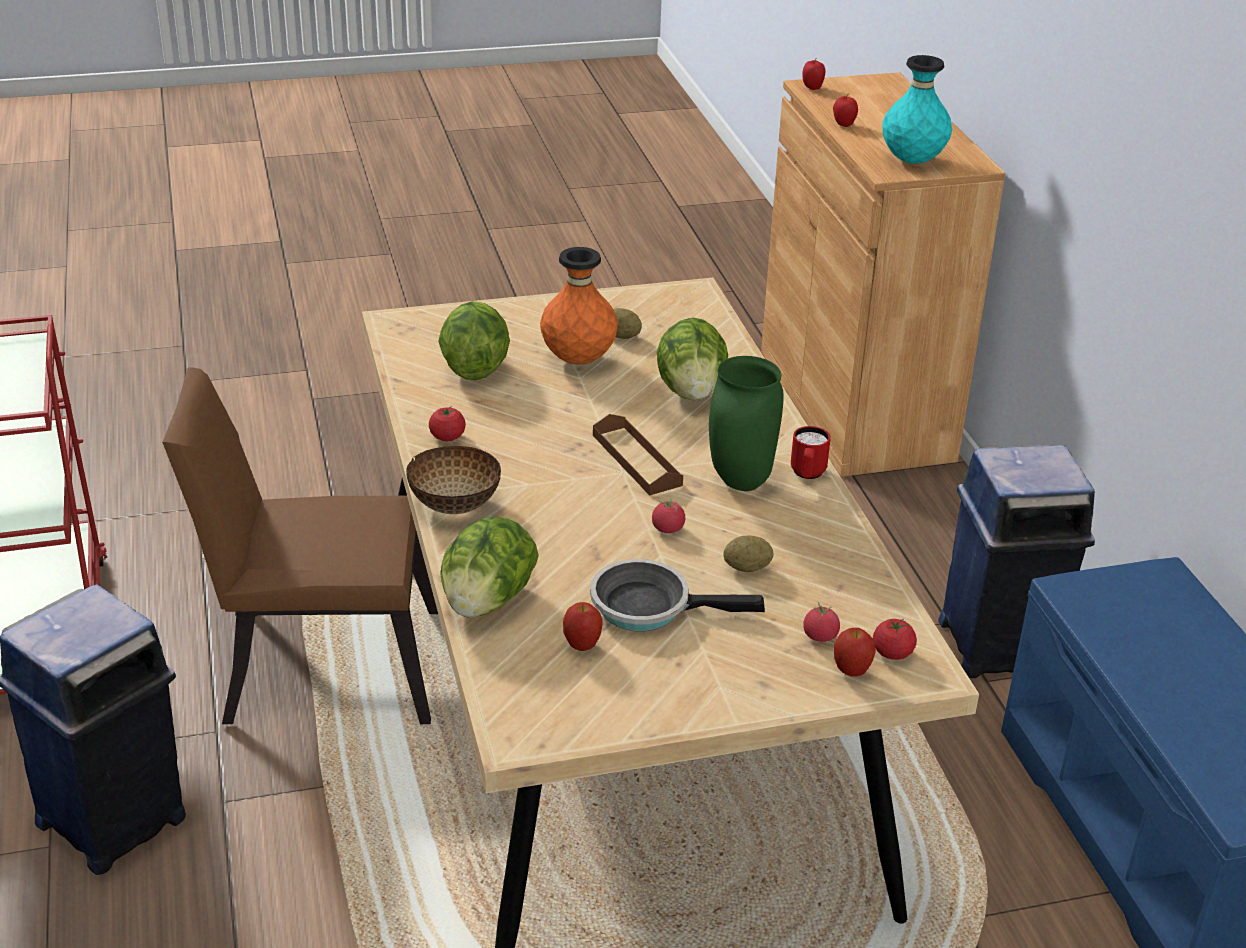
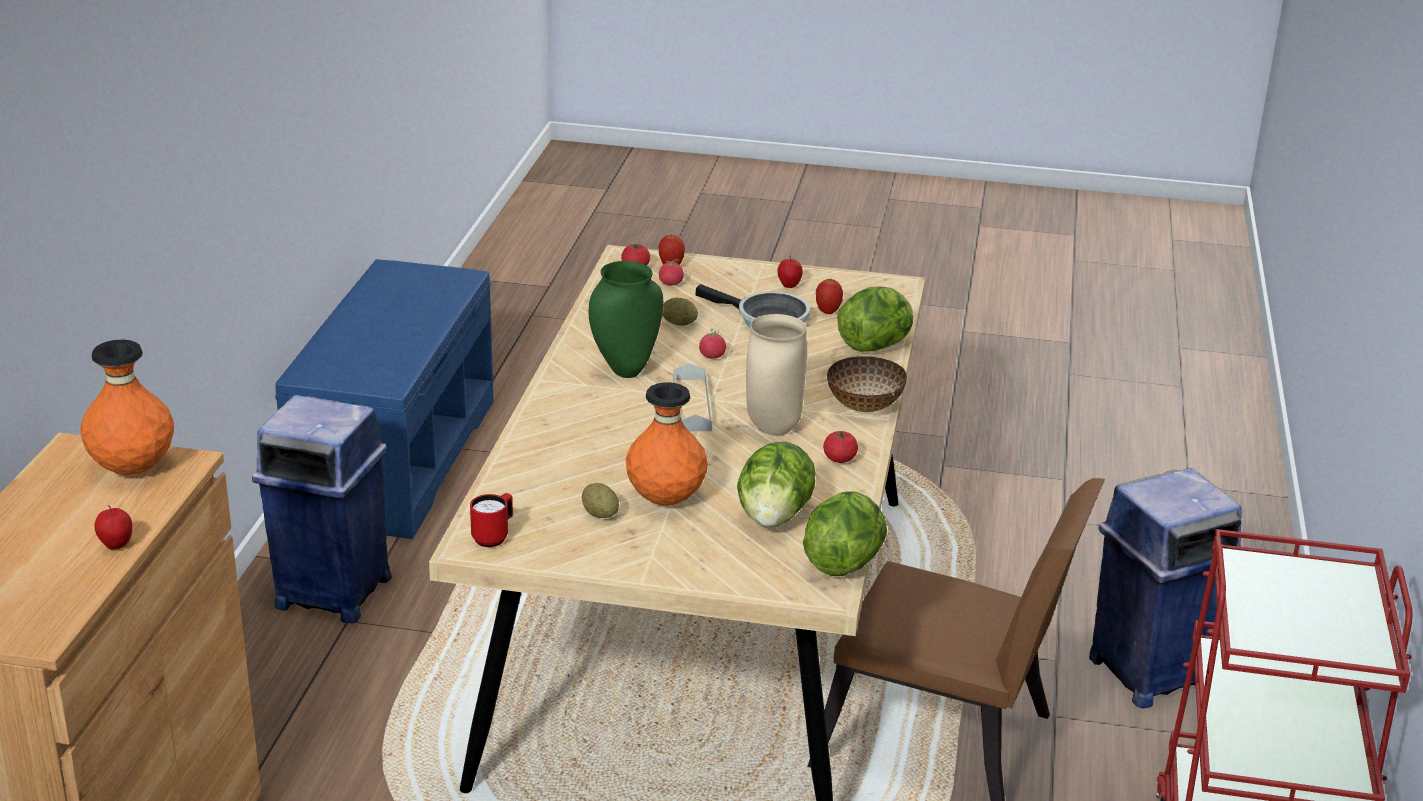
camera: 155 degrees left, 5 degrees down
brown tray [593,414,683,495] -> grey tray [673,363,712,431]
lettuce [656,317,728,401] -> lettuce moved to [803,491,887,576]
red mug [791,426,831,479] -> red mug moved to [470,493,513,547]
apple [802,58,825,90] -> apple moved to [777,256,803,288]
turquoise vase [882,55,952,164] -> orange vase [80,340,174,475]
none -> beige vase [746,314,807,435]

